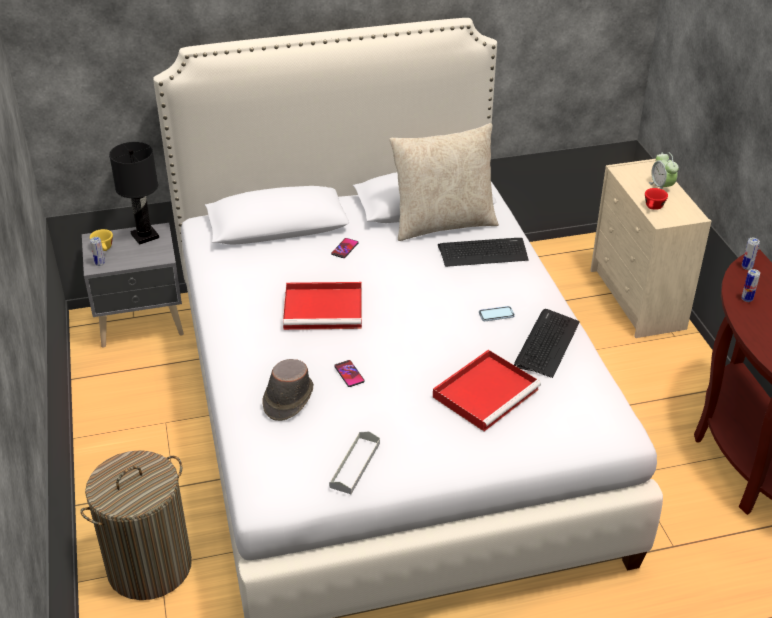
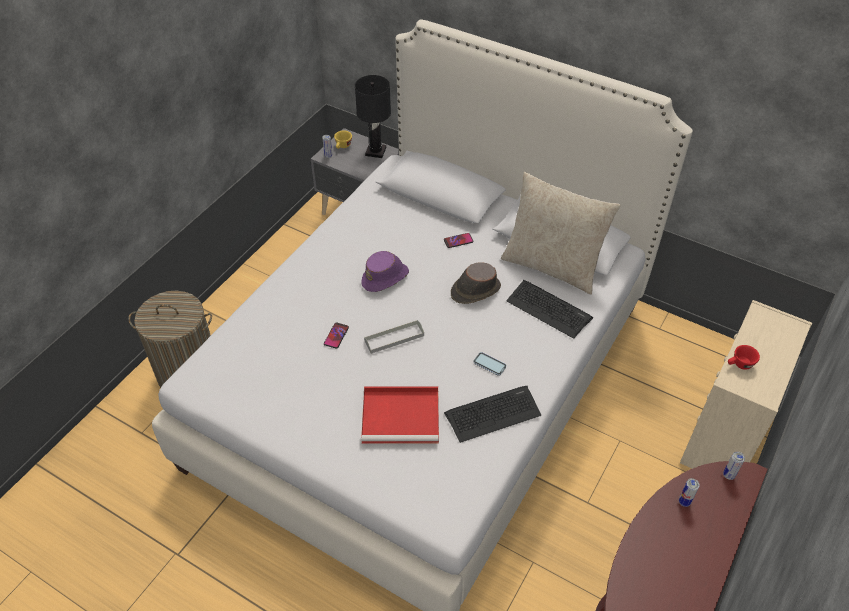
camera: 45 degrees right, 10 degrees up
brown hat [262,359,314,421] -> brown hat moved to [451,262,501,304]
red tray [283,282,362,330] -> purple hat [361,251,409,292]
grey tray [329,431,380,494] -> grey tray moved to [364,320,424,354]
alarm clock [649,152,679,189] -> none

